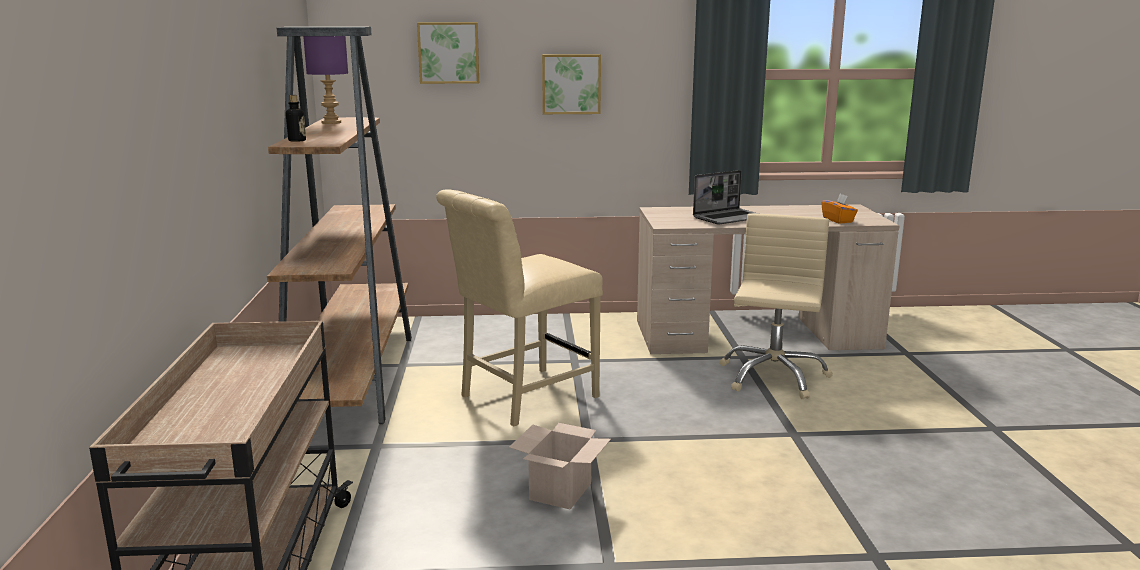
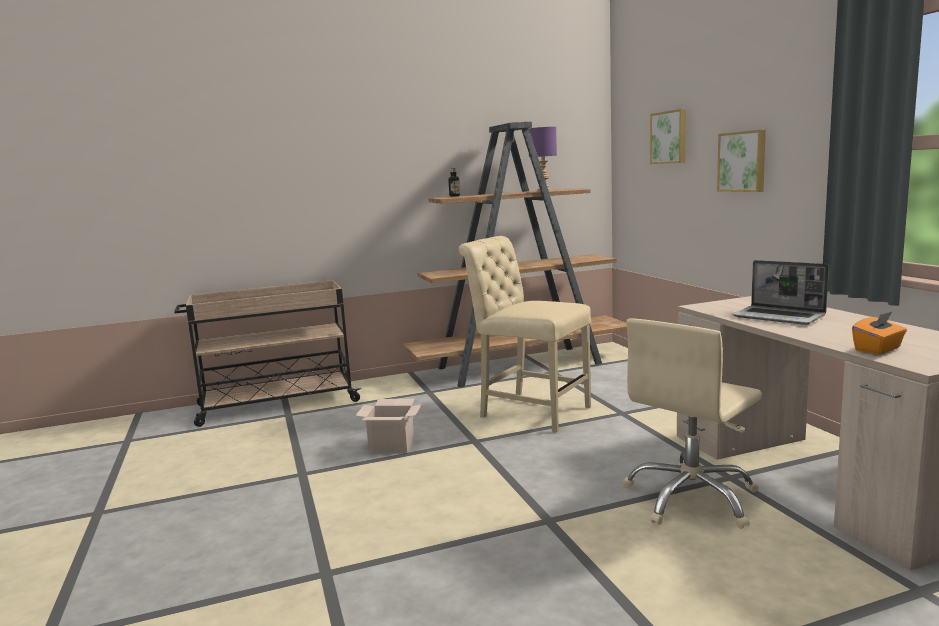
camera: 75 degrees right, 5 degrees down
beige office chair [719,213,833,399] -> beige office chair turned 135 degrees clockwise [622,318,762,529]

